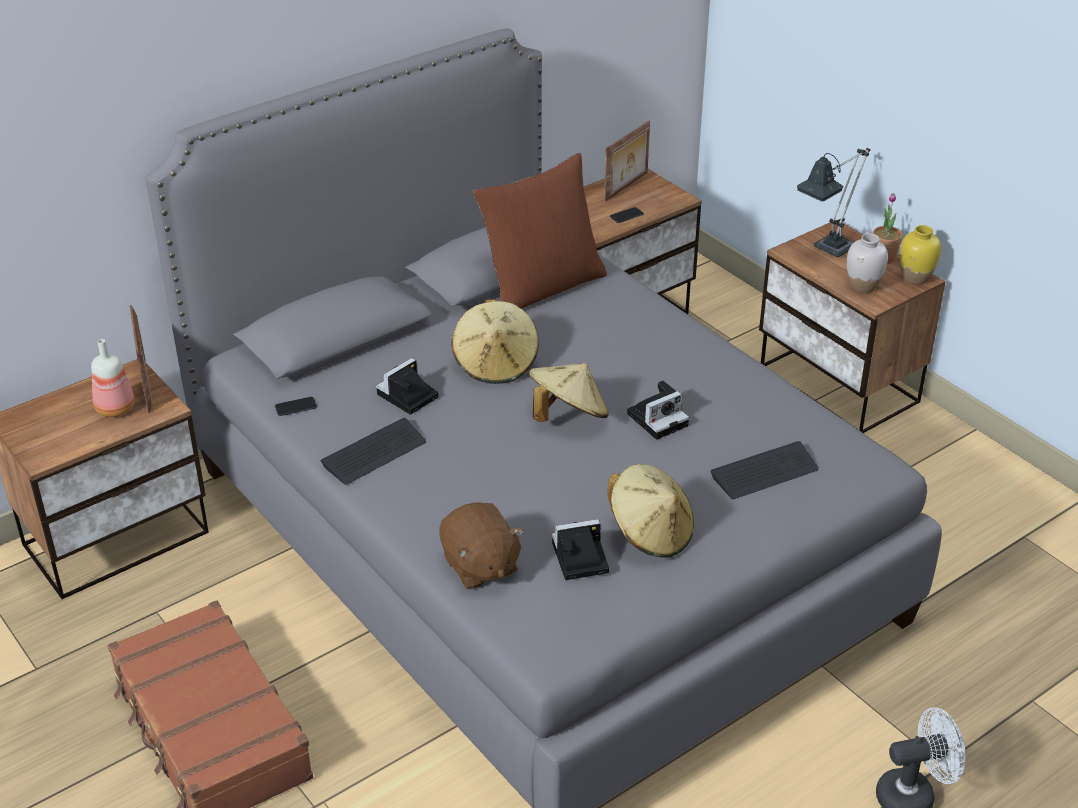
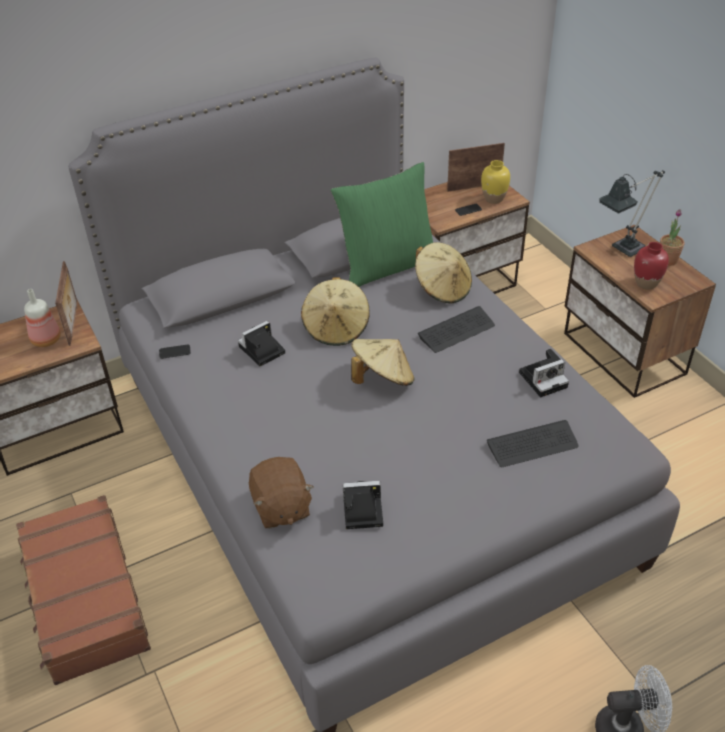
camera: 10 degrees right, 5 degrees up
keyboard [320,418,426,485] -> keyboard moved to [418,306,495,353]
brown pillow [473,153,607,309] -> green pillow [331,162,433,287]
picture frame [604,121,650,201] -> picture frame turned 150 degrees counterclockwise [447,143,505,191]
beige hat [607,464,694,558] -> beige hat moved to [415,242,472,304]
camera [627,380,689,440] -> camera moved to [519,349,569,397]
white vase [847,233,888,293] -> red vase [634,242,669,290]
yellow vase [900,225,941,285] -> yellow vase moved to [481,160,510,204]

